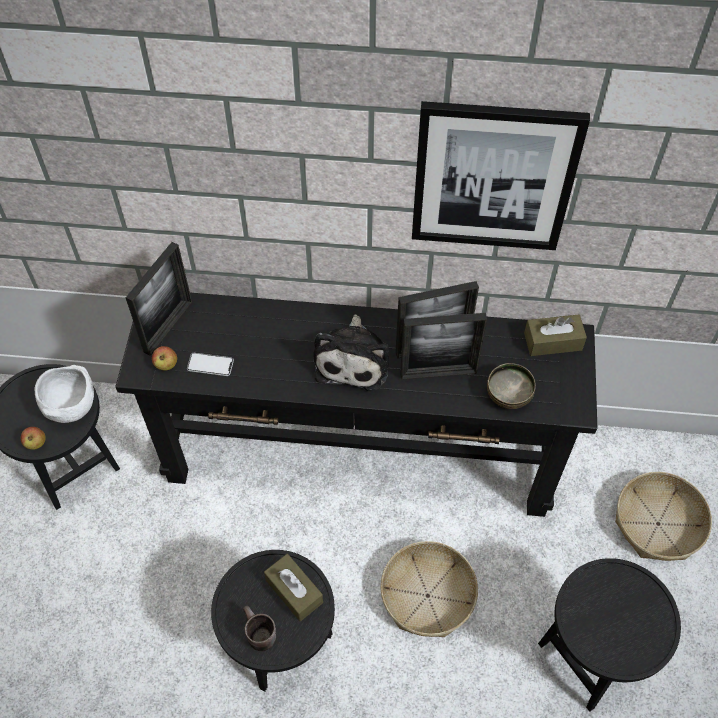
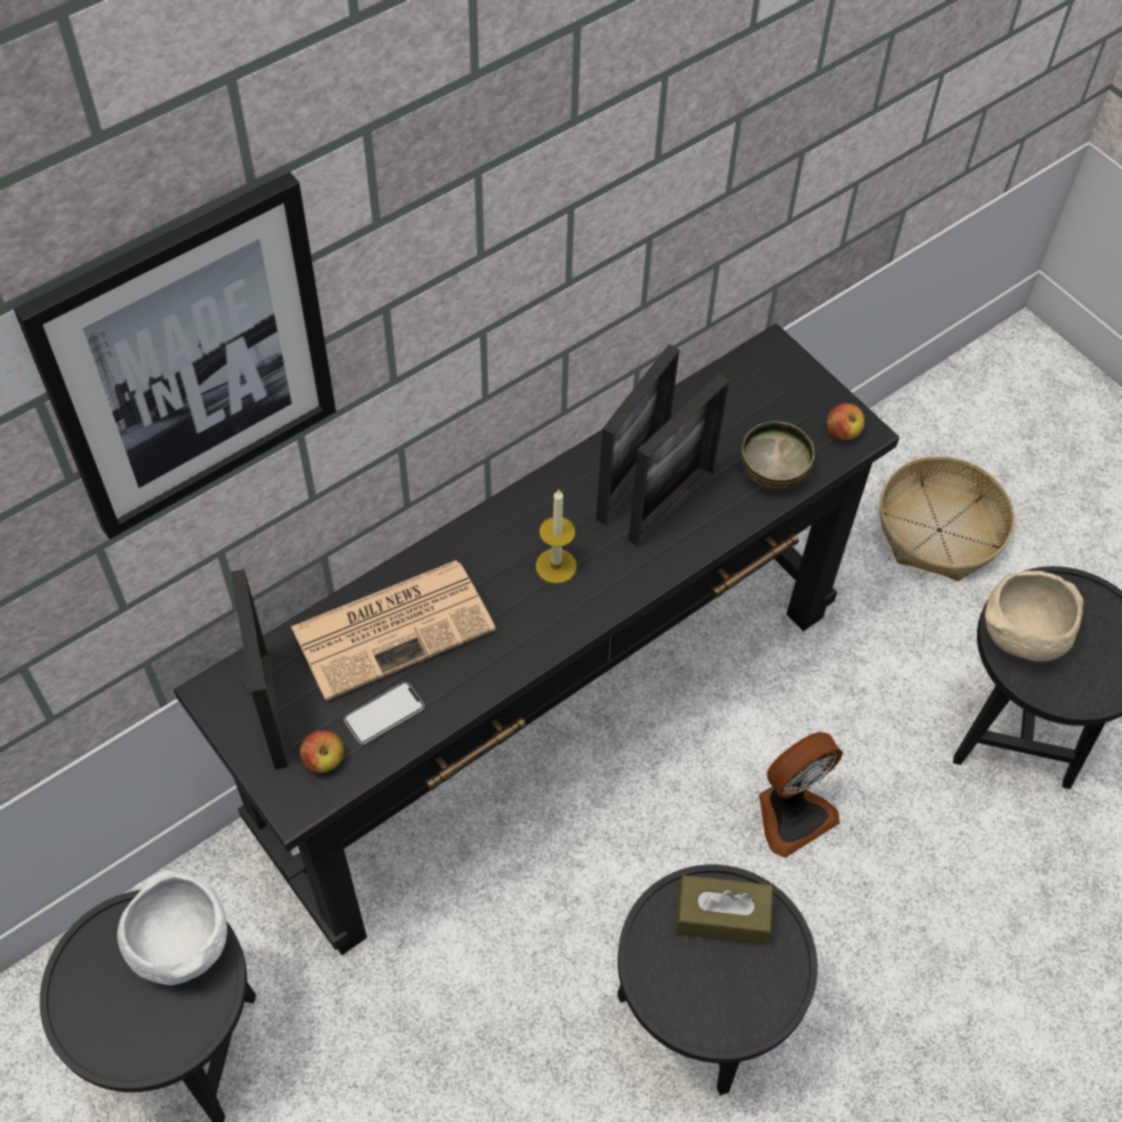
camera: 45 degrees left, 0 degrees up
apple [21,427,46,450] -> apple moved to [827,403,865,441]
brown mug [243,605,276,651] -> none
plush toy [313,315,389,391] -> candle [536,489,577,584]
basket [380,541,478,637] -> fan [759,732,843,858]
picture [412,101,590,250] -> picture moved to [14,172,336,539]
brown tissue box [524,314,587,356] -> none
none -> newspaper [291,560,496,701]
none -> beige bowl [985,571,1084,662]

